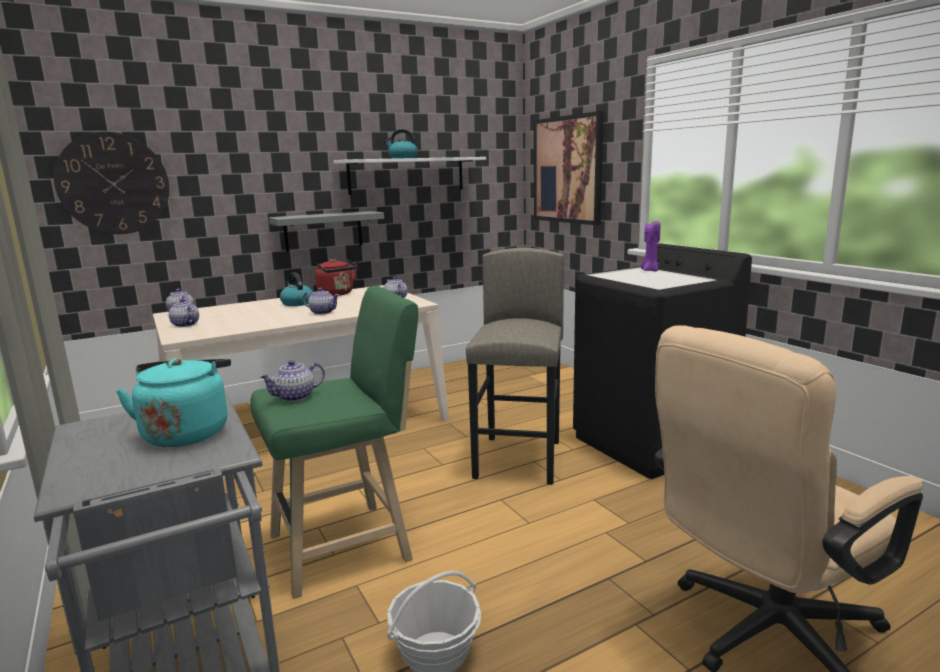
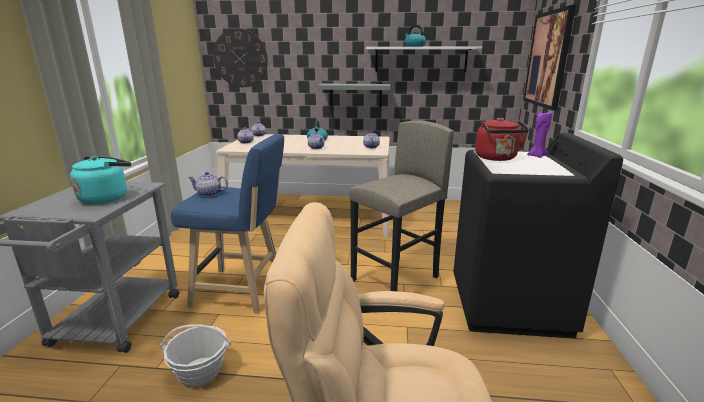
camera: 35 degrees right, 5 degrees up
green stool [250,286,418,599] -> blue stool [171,134,284,313]
red kettle [315,259,357,296] -> red kettle moved to [475,117,529,161]

